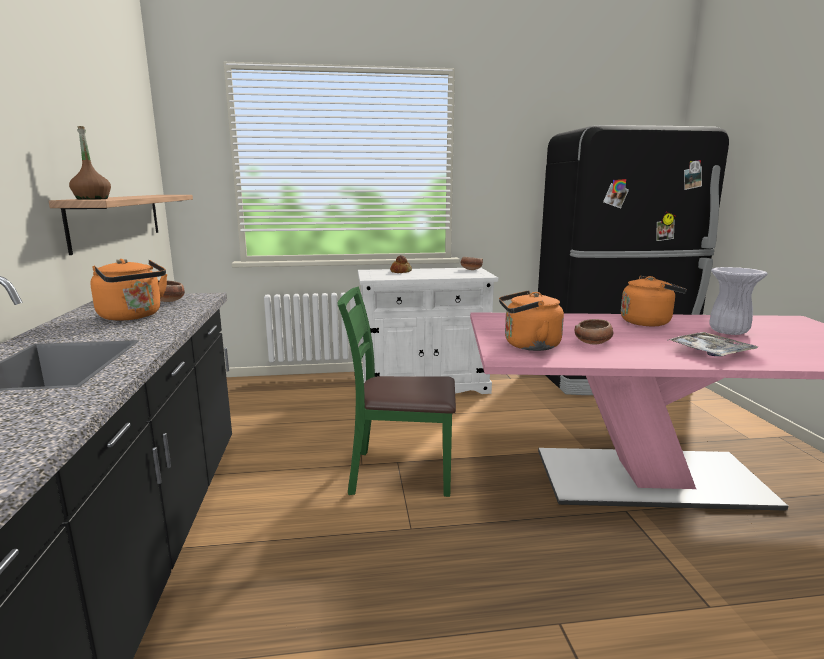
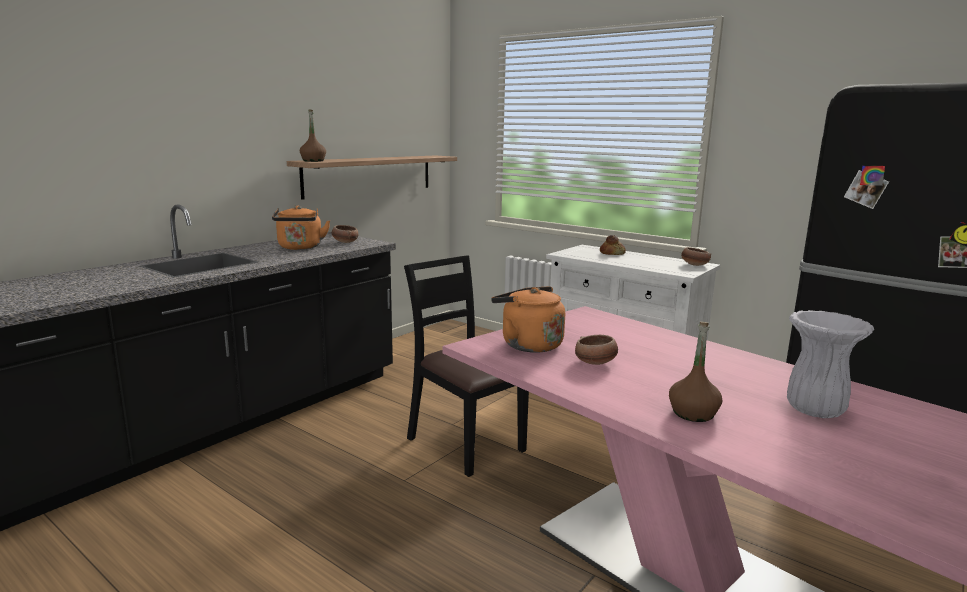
camera: 45 degrees right, 0 degrees up
green chair [337,287,456,497] -> black chair [404,255,529,477]
orange kettle [621,276,687,326] -> none
tray [669,332,759,356] -> brown bottle [669,322,722,422]

